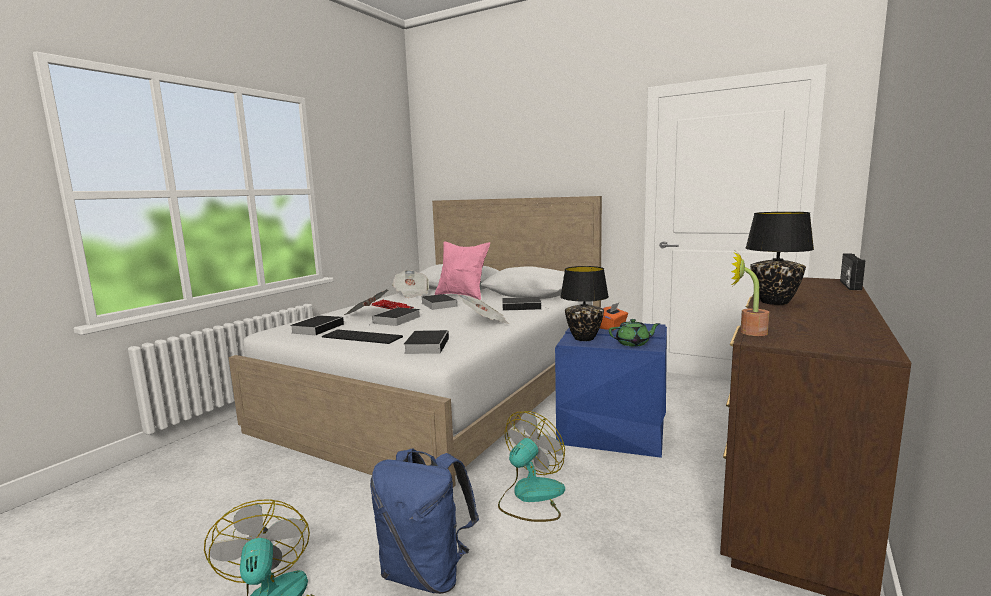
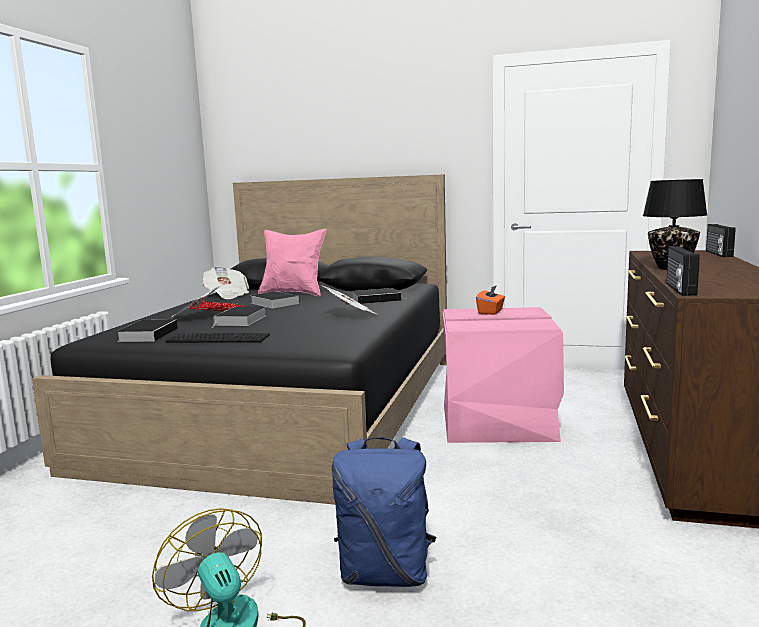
camera: 15 degrees left, 0 degrees up
white bed [229,196,602,487] -> black bed [32,174,447,505]
book [404,330,449,354] -> none
fan [498,411,565,522] -> none
blue storage box [555,324,667,458] -> pink storage box [442,307,564,443]
black table lamp [560,266,609,341] -> none
green teapot [609,319,660,347] -> none
potted plant [731,252,769,336] -> radio [666,246,700,296]

